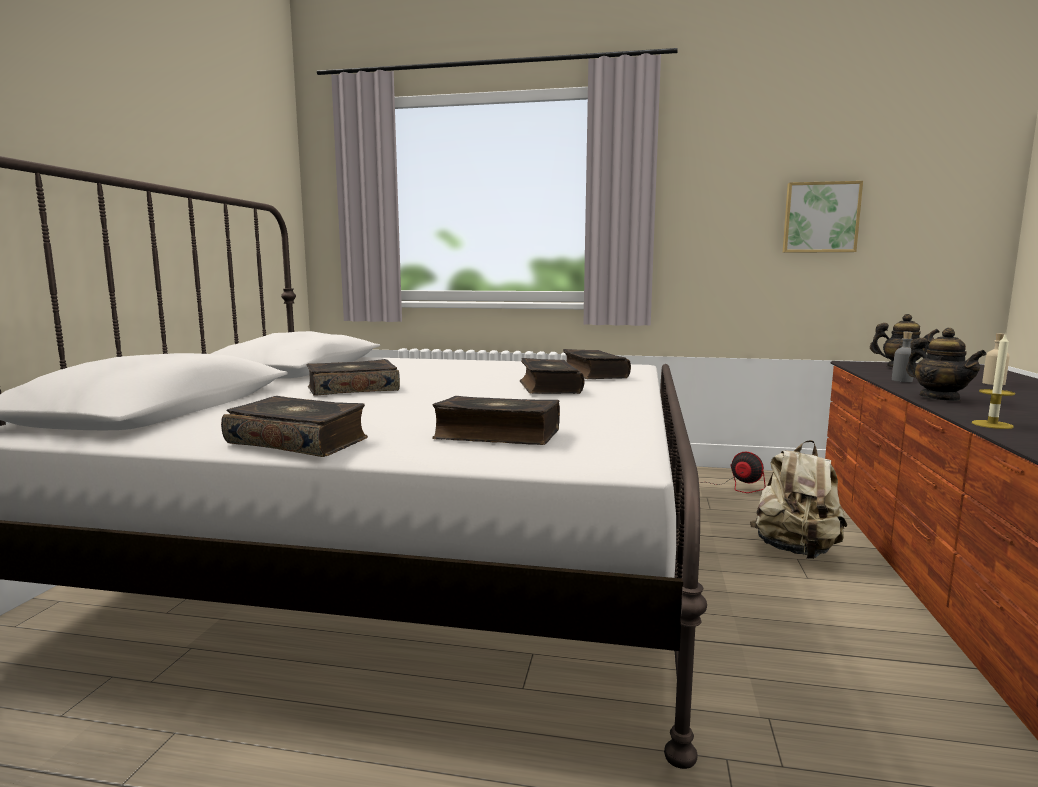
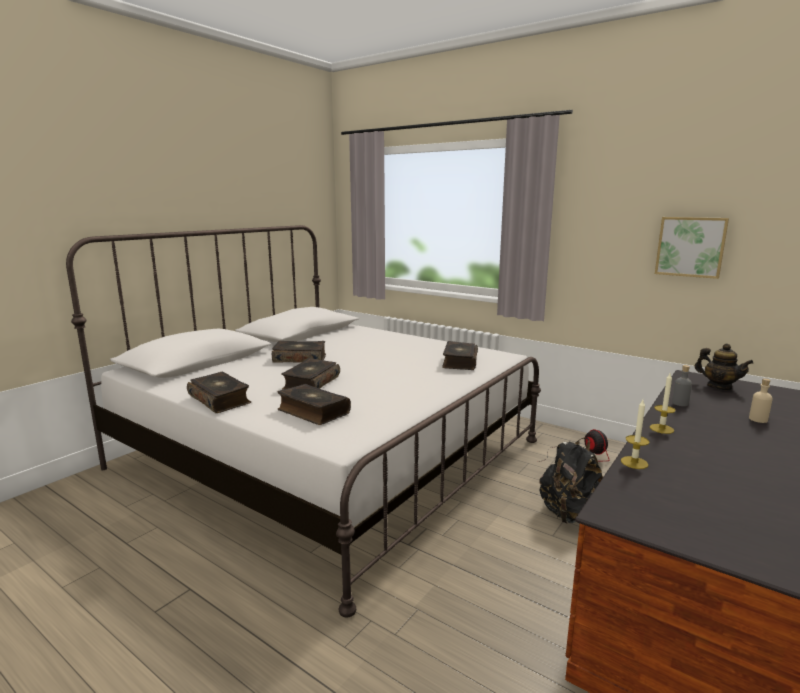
camera: 25 degrees right, 5 degrees up
book [520,358,584,394] -> book moved to [281,358,340,390]
beige backpack [750,440,847,559] -> black backpack [539,438,603,523]
teapot [906,328,987,401] -> candle [650,373,676,434]

